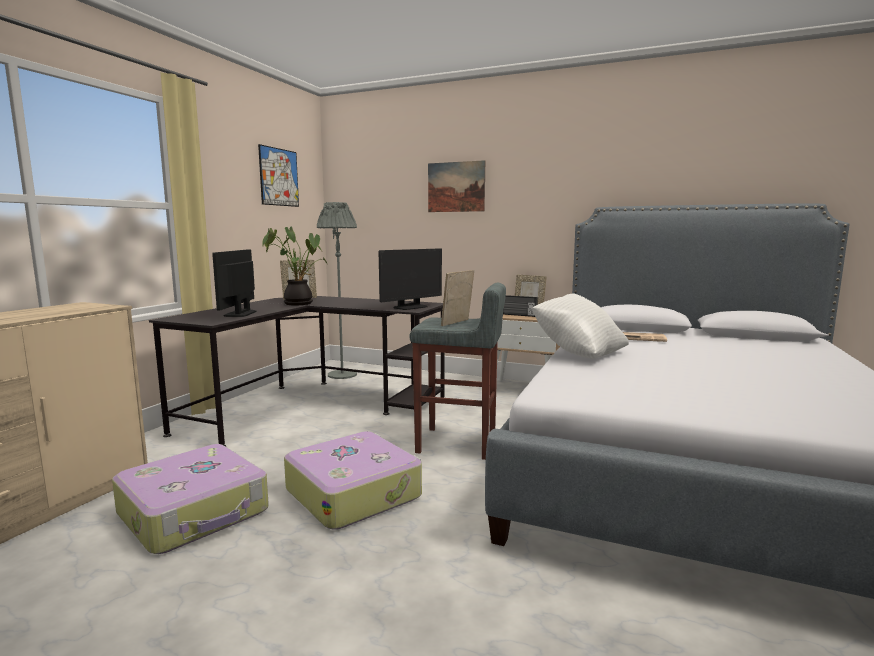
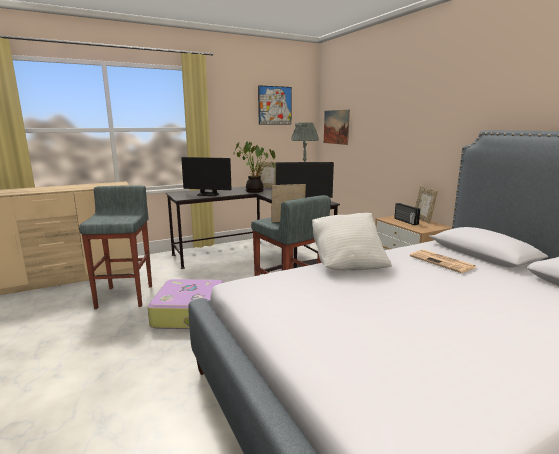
camera: 40 degrees right, 5 degrees up
suitcase [112,444,269,554] -> grey stool [79,185,152,309]
monitor [212,249,256,317] -> monitor turned 120 degrees counterclockwise [181,157,232,196]
picture [428,160,485,212] -> picture moved to [324,110,350,145]

